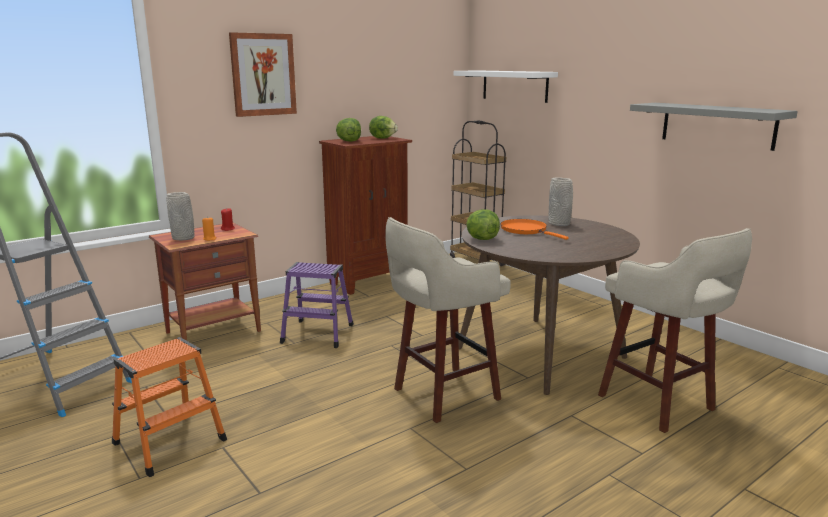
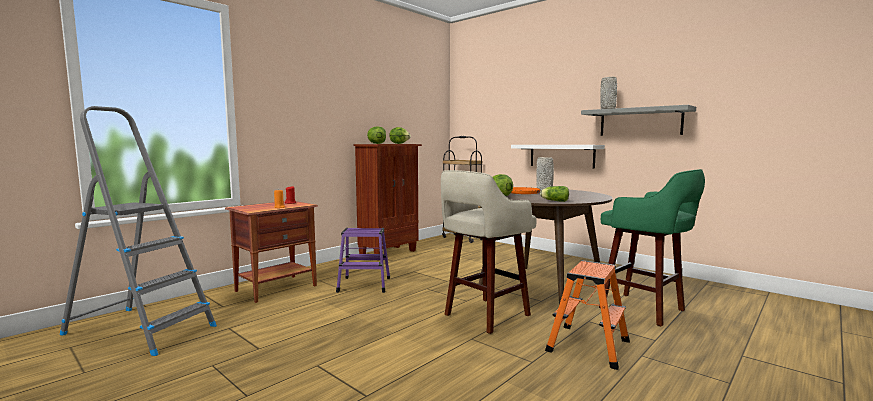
camera: 10 degrees left, 10 degrees down
orange step ladder [112,337,227,477] -> orange step ladder moved to [545,260,630,370]
grey vase [166,192,195,240] -> grey vase moved to [600,77,617,109]
picture [229,32,297,117] -> none
white shelf [453,70,558,103] -> white shelf moved to [511,145,605,169]
beige stool [598,228,752,433] -> green stool [599,169,705,327]
none -> lettuce [540,186,569,202]

